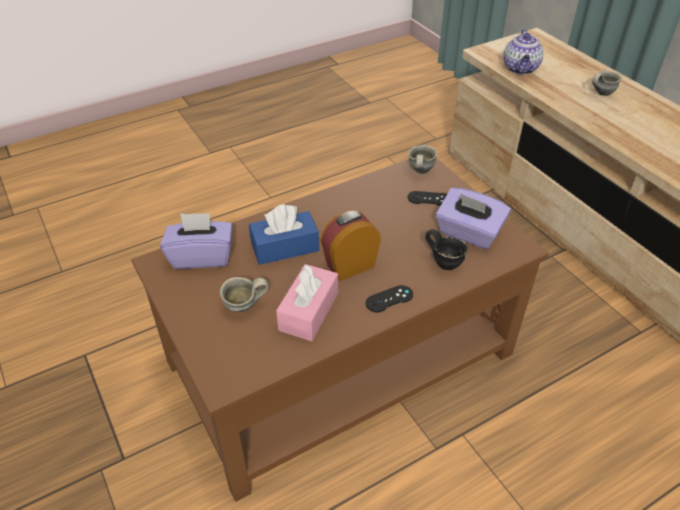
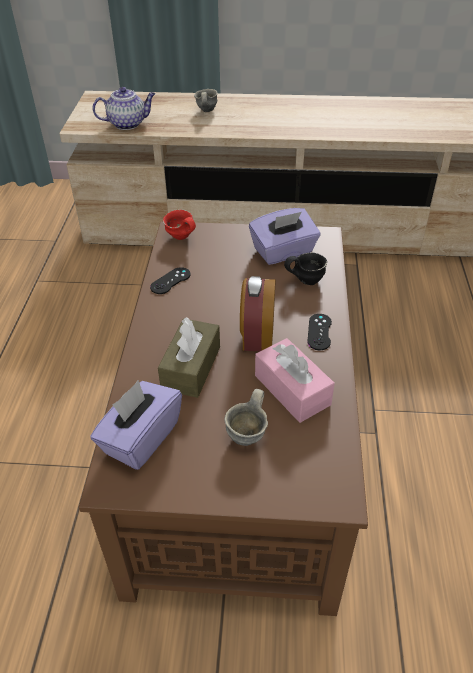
camera: 55 degrees left, 0 degrees up
blue tissue box [249,204,319,265] -> brown tissue box [158,317,220,398]
black game controller [407,191,447,206] -> black game controller moved to [150,267,191,294]
grey mug [408,145,437,174] -> red mug [163,209,196,240]
teapot [503,29,544,74] -> teapot turned 60 degrees counterclockwise [92,87,155,130]

